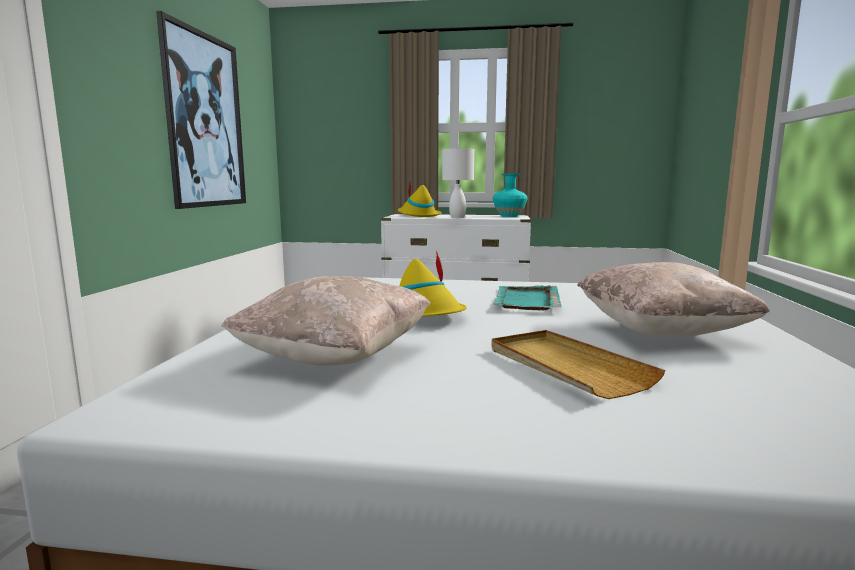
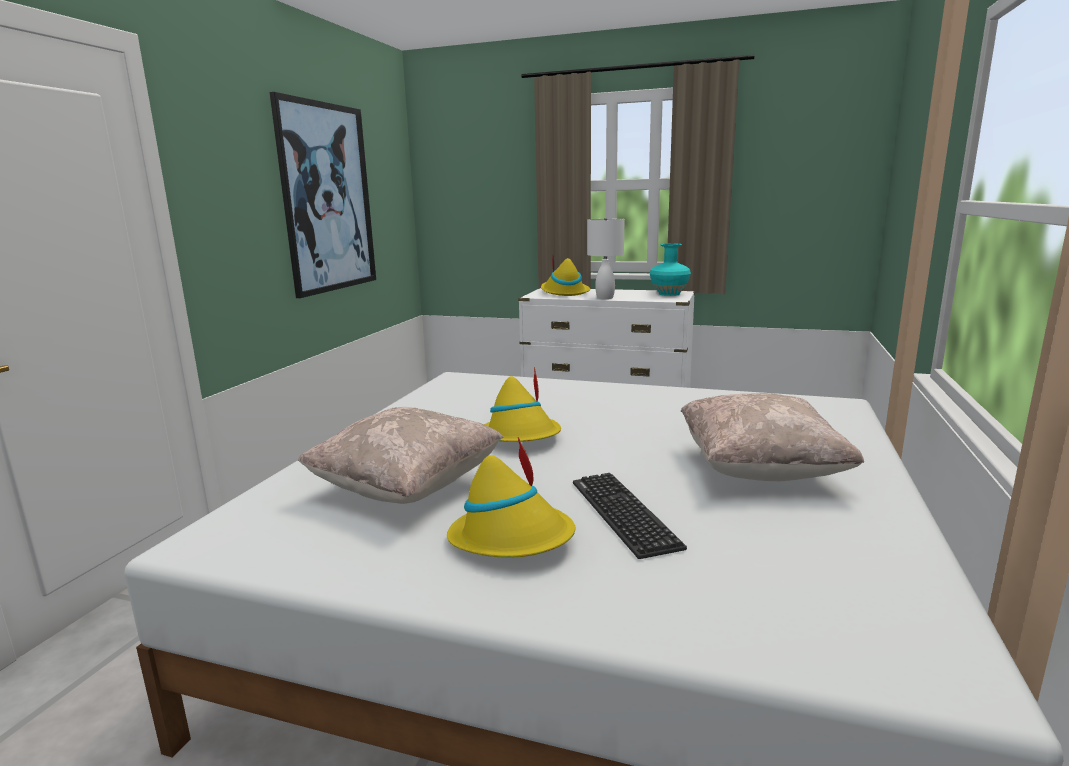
camera: 10 degrees right, 5 degrees up
beige tray [491,330,665,399] -> keyboard [573,473,687,559]
turquoise tray [494,285,562,310] -> none
none -> yellow hat [447,437,576,558]

